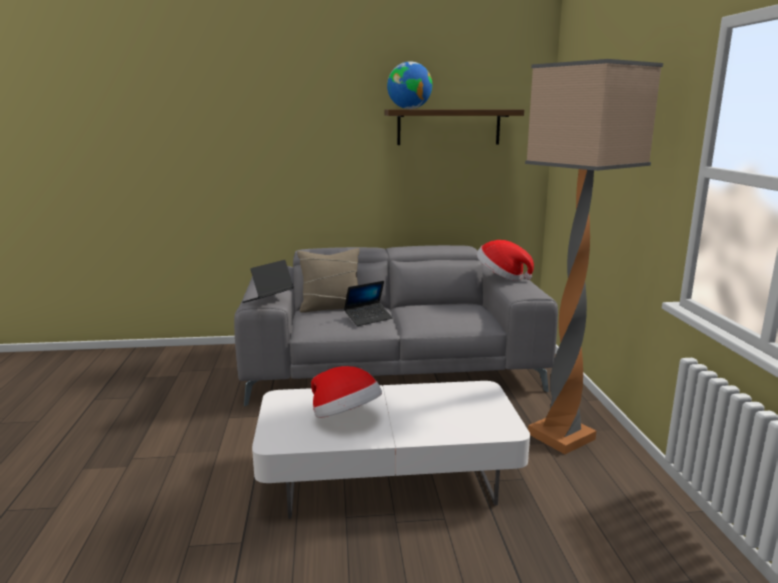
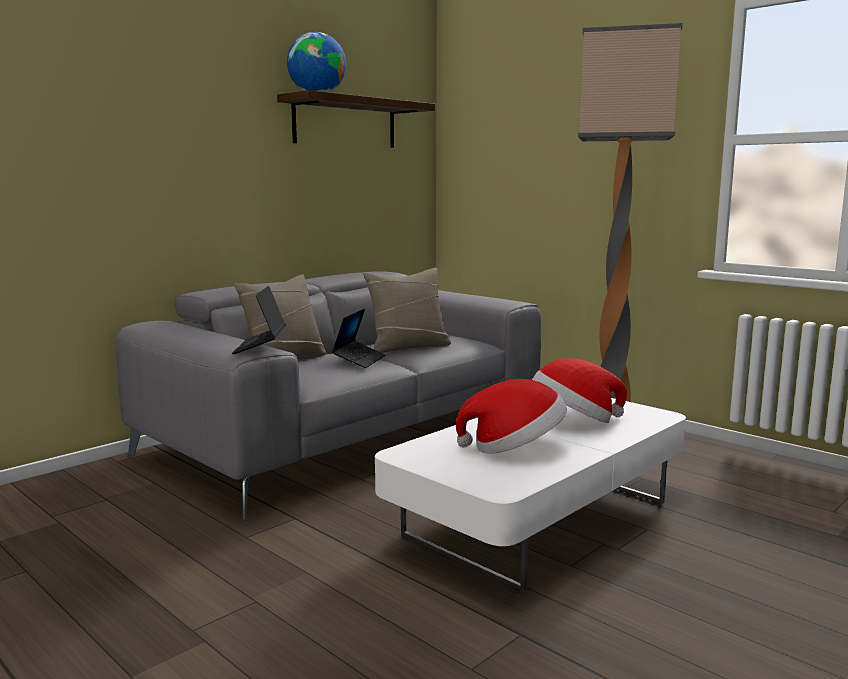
camera: 40 degrees left, 5 degrees down
hat [477,240,534,281] -> hat moved to [532,358,627,423]
none -> beige pillow [363,268,451,353]

